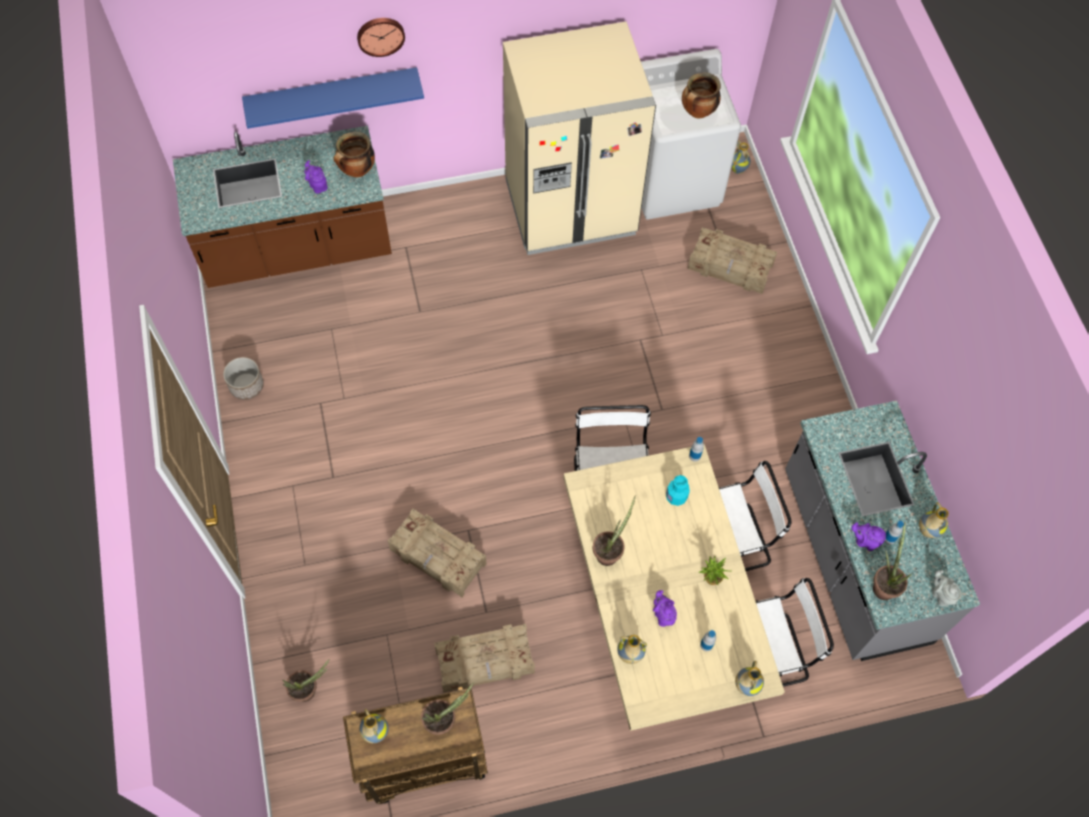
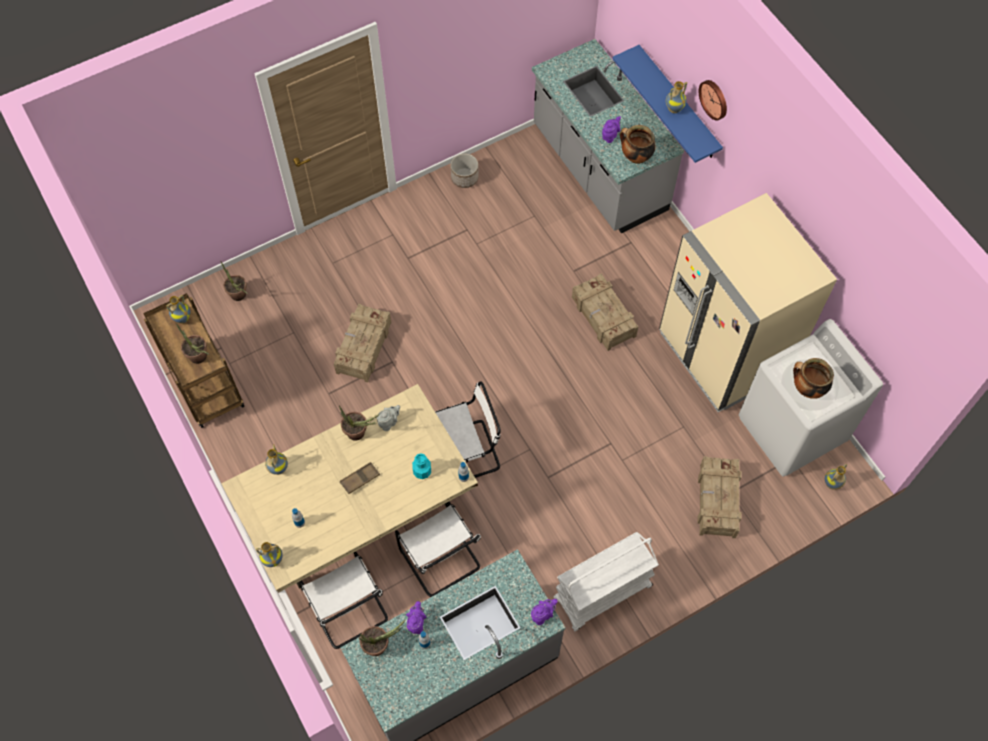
camera: 75 degrees right, 0 degrees up
brown counter [173,126,392,288] -> grey counter [532,39,684,233]
crate [434,624,535,693] -> crate moved to [572,274,638,351]
purple teapot [653,590,677,627] -> purple teapot moved to [531,599,557,625]
potted plant [699,556,731,586] -> none
vase [919,502,949,538] -> vase moved to [666,81,687,113]
grey teapot [932,570,961,607] -> grey teapot moved to [377,405,400,431]
none -> brown tray [340,462,380,494]
none -> white cart [553,532,659,631]

